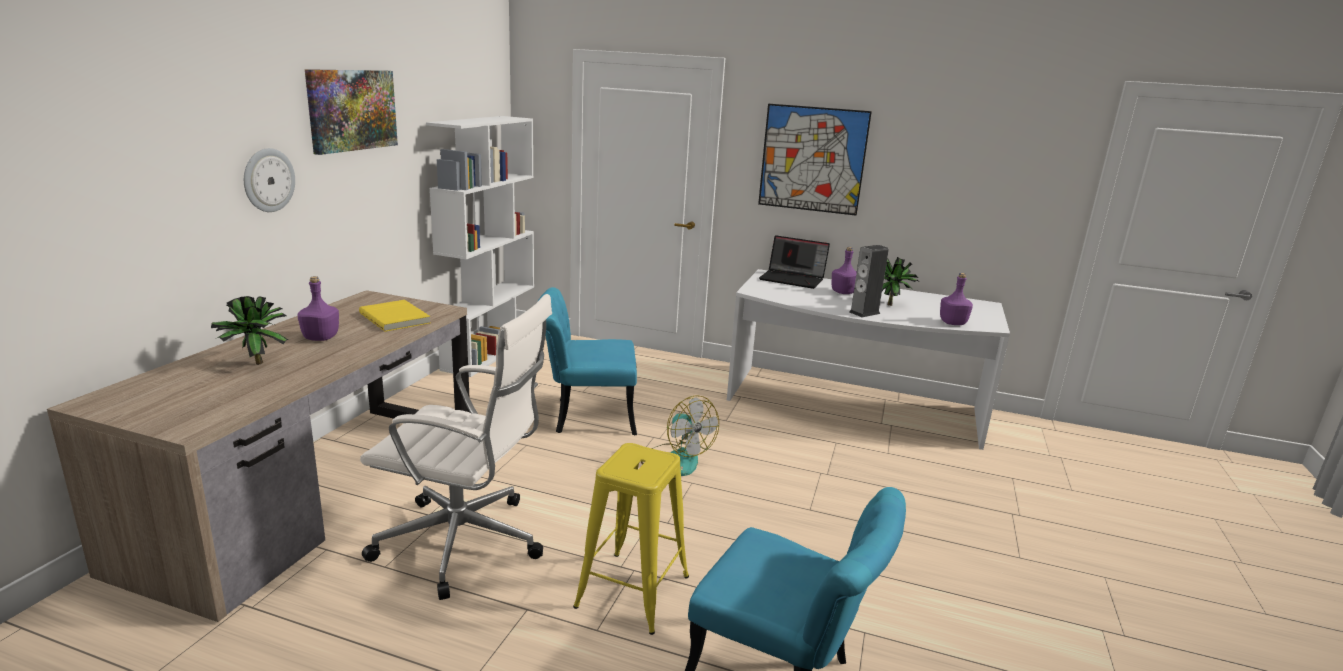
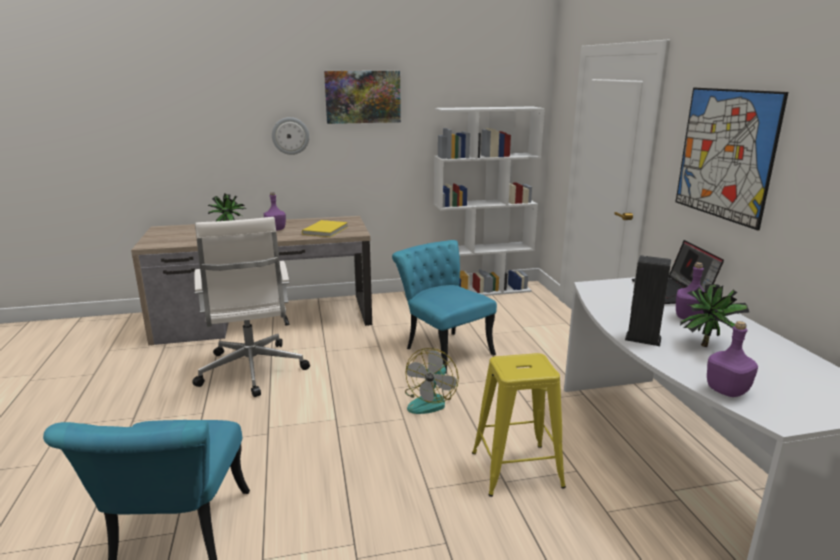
camera: 60 degrees right, 0 degrees up
yellow stool [573,443,689,635] -> yellow stool moved to [472,353,566,497]

